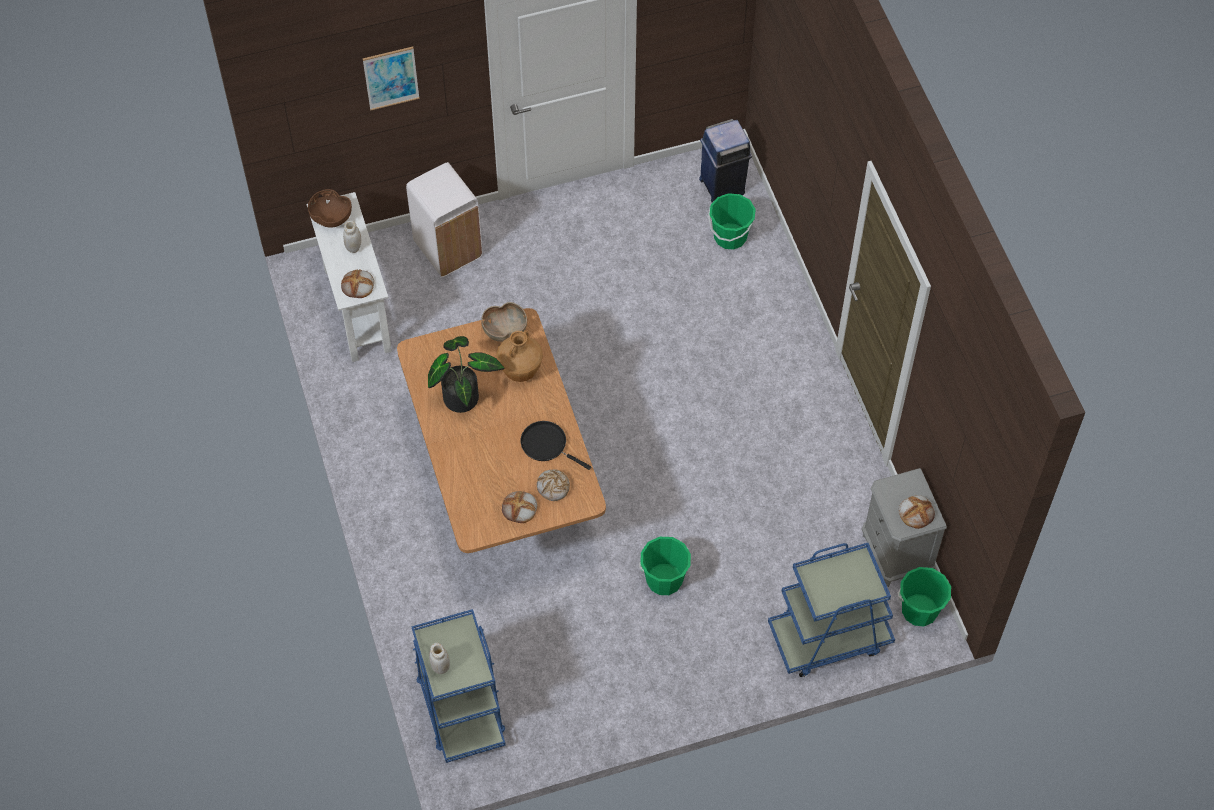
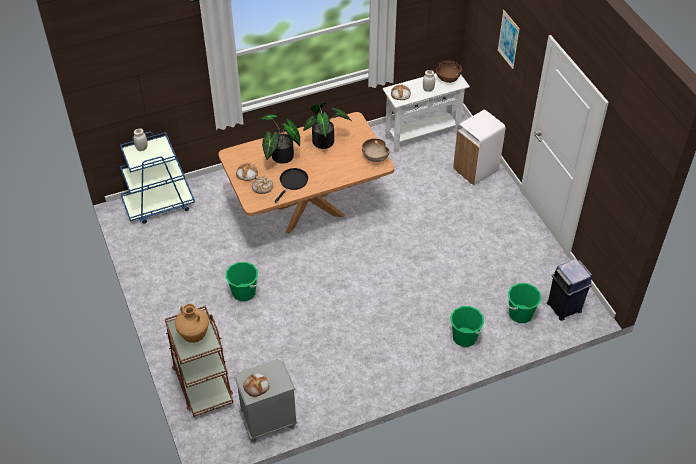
camera: 85 degrees right, 10 degrees down
brown vase [496,331,543,382] -> brown vase moved to [175,303,209,343]
blue cart [768,543,895,677] -> brown cart [165,306,234,417]
green bucket [898,567,951,626] -> green bucket moved to [450,306,484,347]
none -> potted plant [259,114,300,164]

